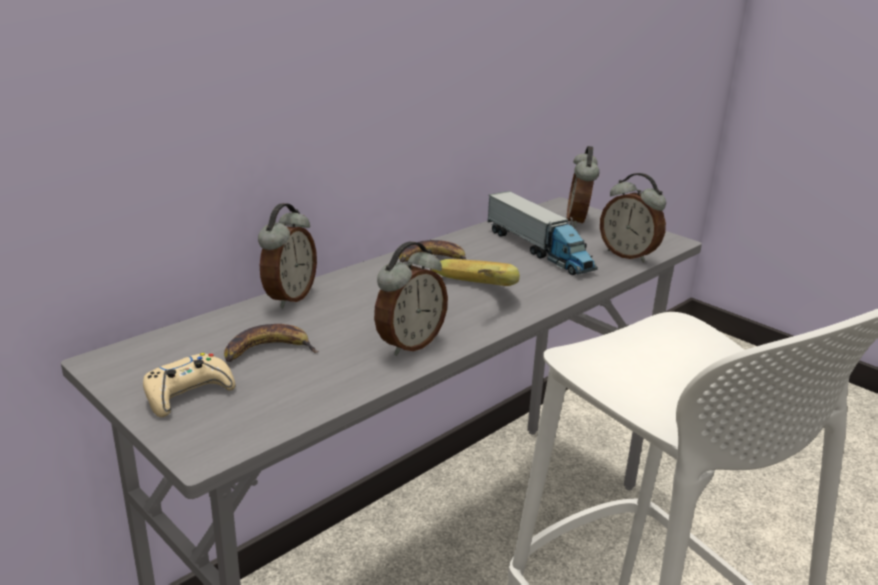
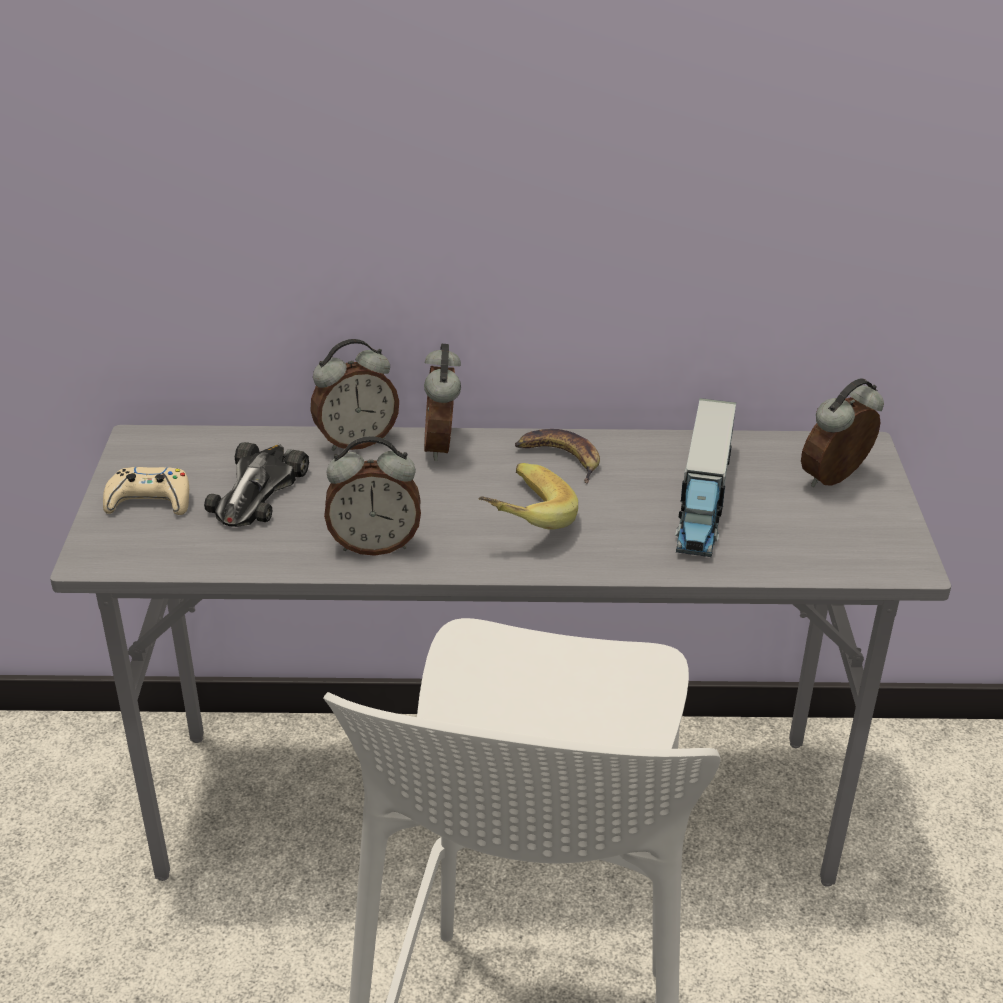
camera: 45 degrees right, 10 degrees up
banana [224,324,319,362] -> toy car [204,442,309,527]
alarm clock [600,173,666,263] -> alarm clock moved to [424,344,461,461]

